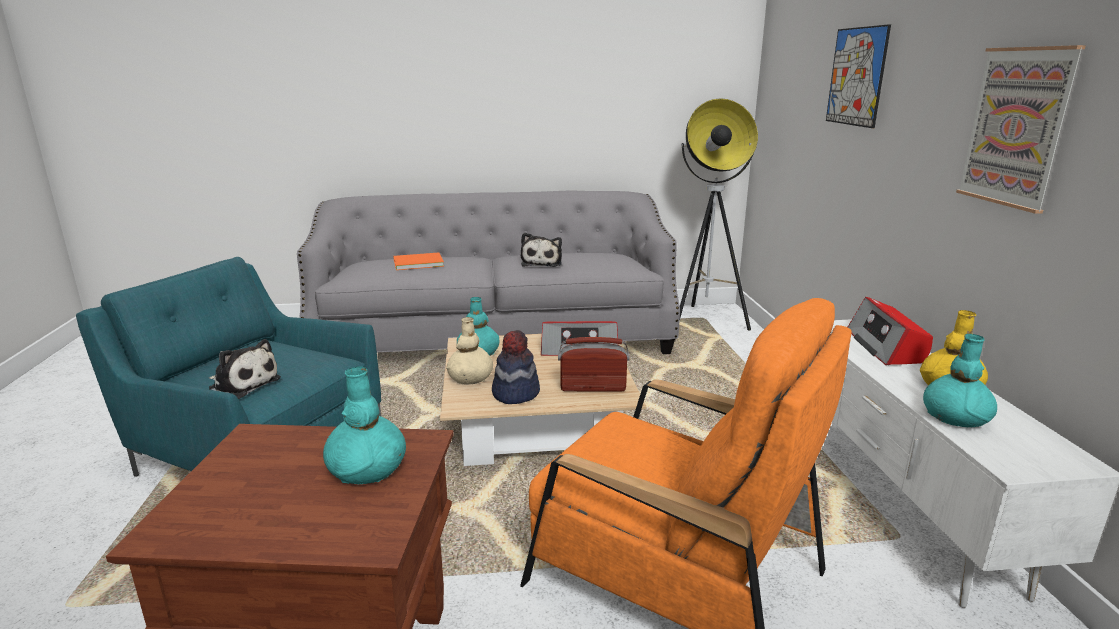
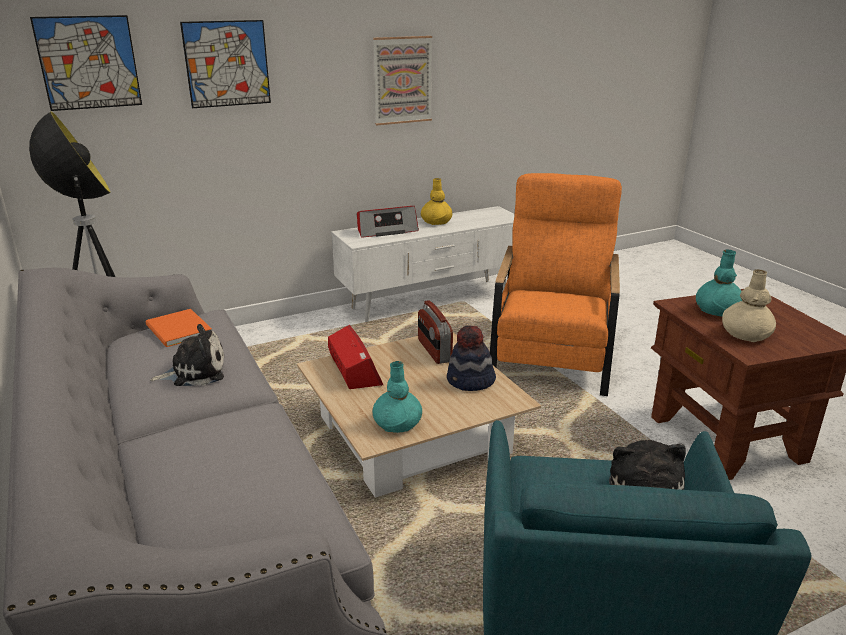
camera: 110 degrees left, 5 degrees up
orange book [393,252,444,270] -> orange book moved to [145,309,212,347]
beige vase [446,317,493,385] -> beige vase moved to [722,269,776,342]
turquoise vase [923,334,997,427] -> none
none -> picture [30,15,142,111]

